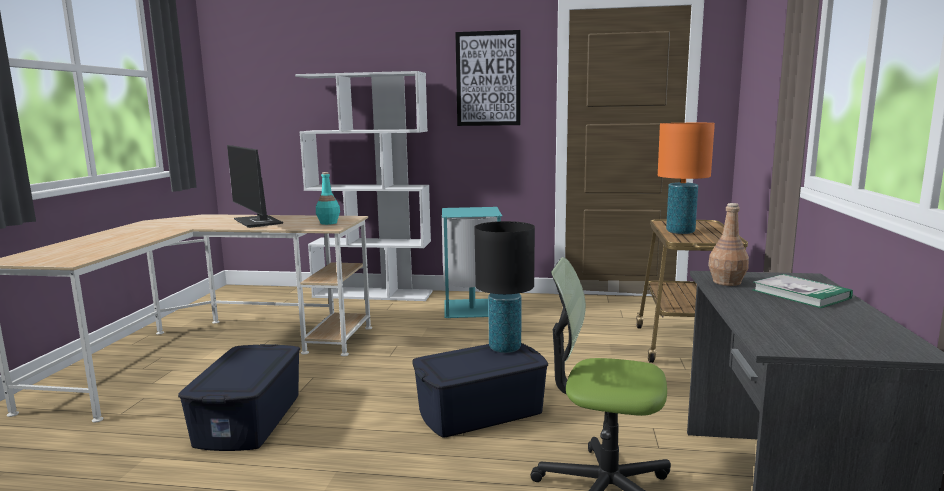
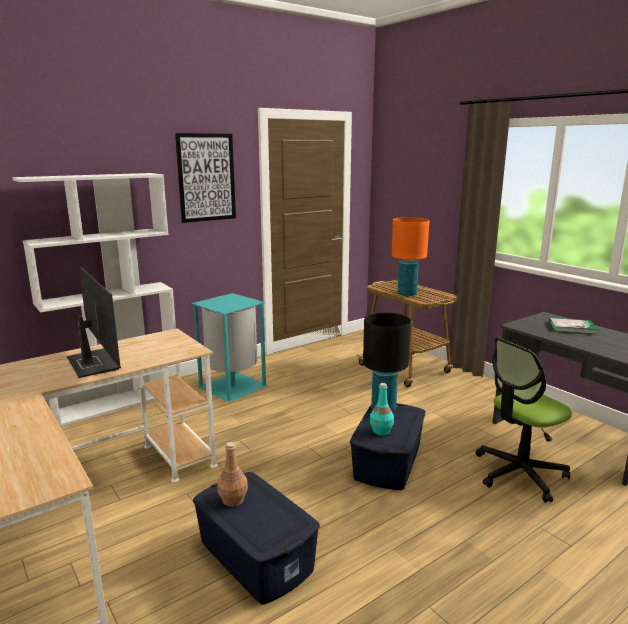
camera: 45 degrees left, 5 degrees up
monitor [227,145,283,228] -> monitor turned 135 degrees counterclockwise [67,267,121,378]
turquoise bottle [316,172,340,225] -> turquoise bottle moved to [370,383,394,435]
brown bottle [708,203,749,286] -> brown bottle moved to [217,442,248,507]

